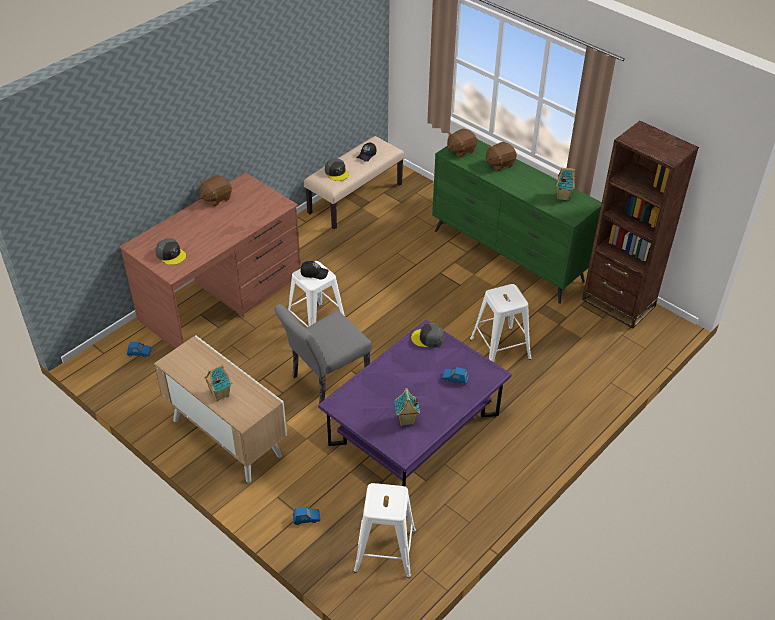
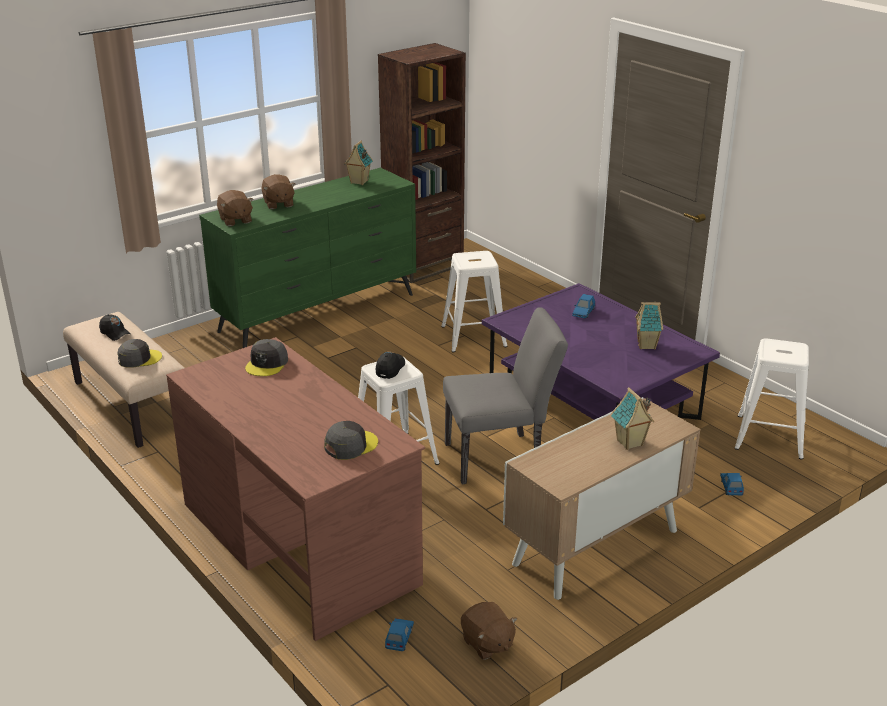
camera: 80 degrees left, 15 degrees down
brown plush toy [199,175,232,206] -> brown plush toy moved to [461,602,517,660]
grey chair [274,304,372,404] -> grey chair turned 75 degrees counterclockwise [443,307,568,484]
grey cap [411,323,444,348] -> grey cap moved to [245,339,288,376]

